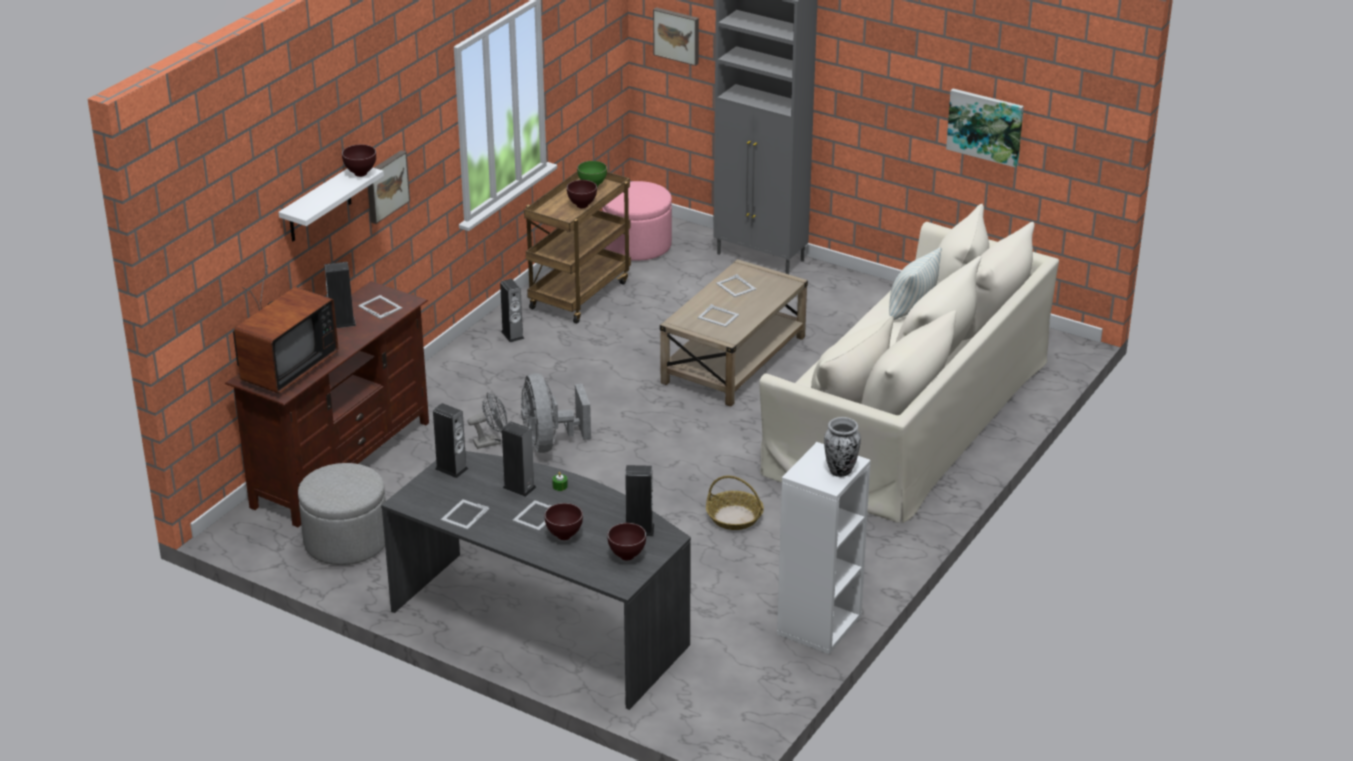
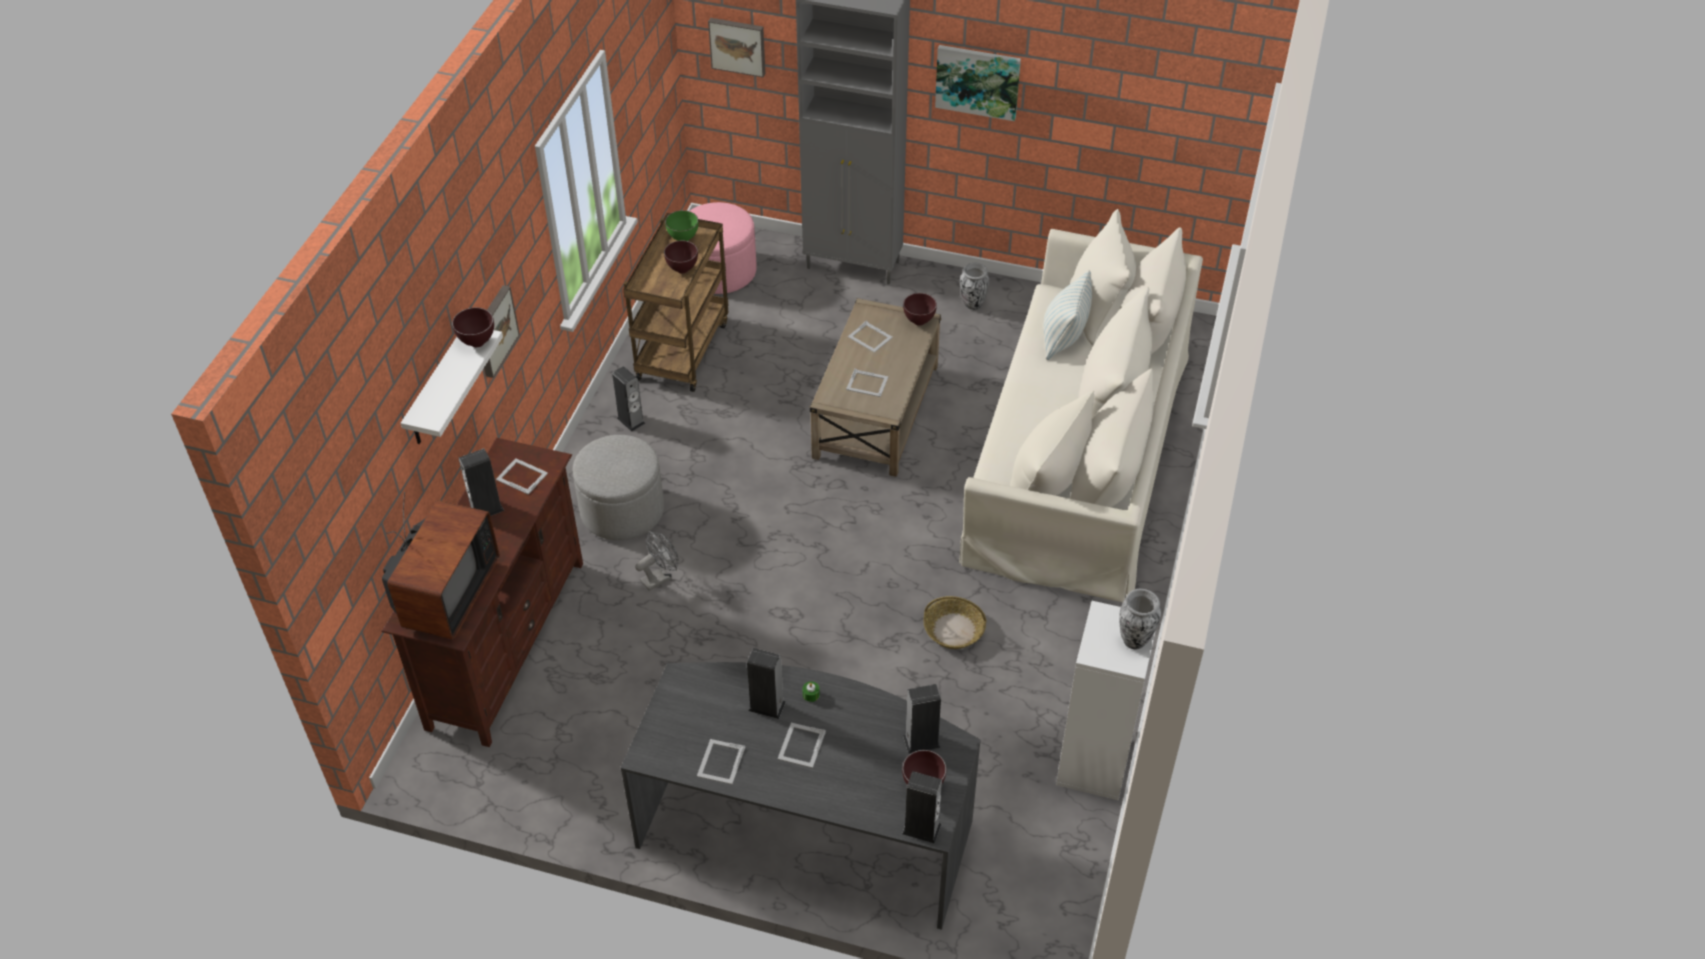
camera: 15 degrees left, 15 degrees up
grey ottoman [298,463,386,565] -> grey ottoman moved to [572,435,664,540]
speaker [433,403,468,478] -> speaker moved to [902,771,942,843]
grey fan [521,373,591,453] -> none
brown bowl [544,503,583,540] -> brown bowl moved to [903,293,937,326]
picture [946,89,1024,168] -> picture moved to [935,45,1021,121]
none -> vase [960,263,989,310]

